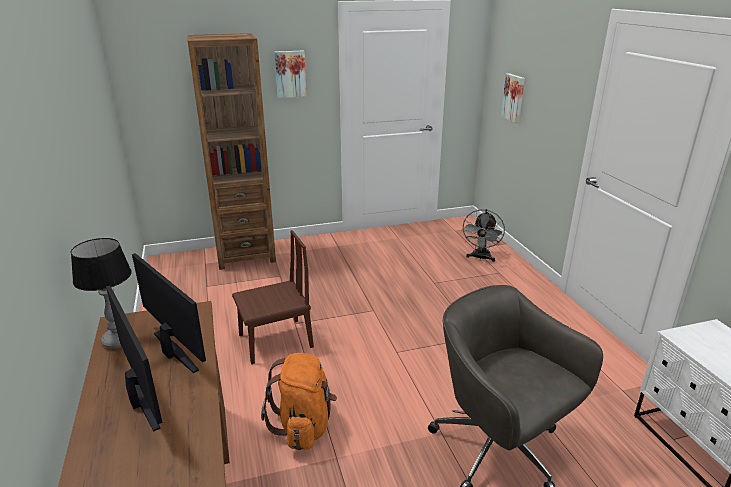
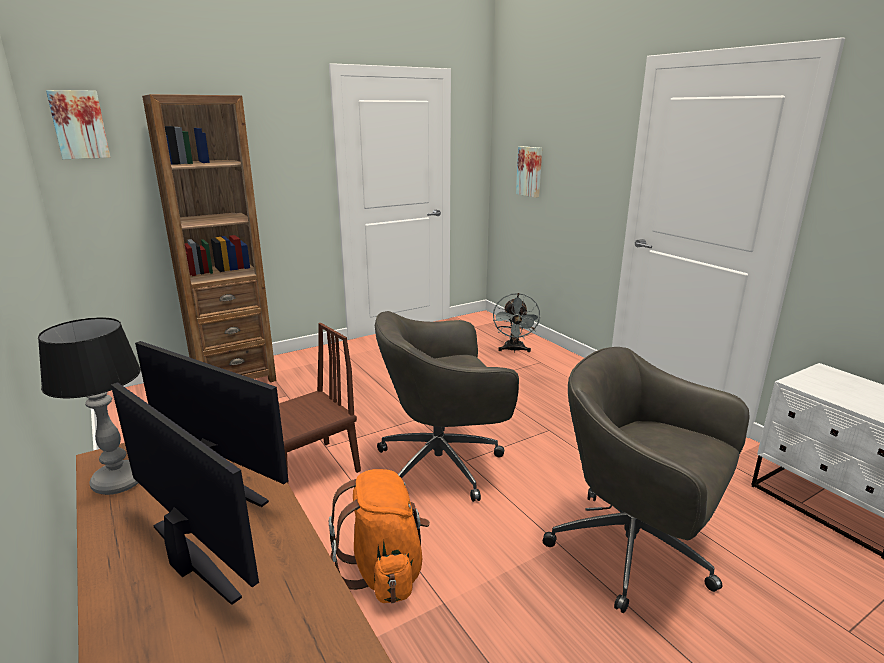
camera: 15 degrees left, 5 degrees down
picture [274,50,307,98] -> picture moved to [46,90,111,159]
none -> grey office chair [375,311,519,502]

